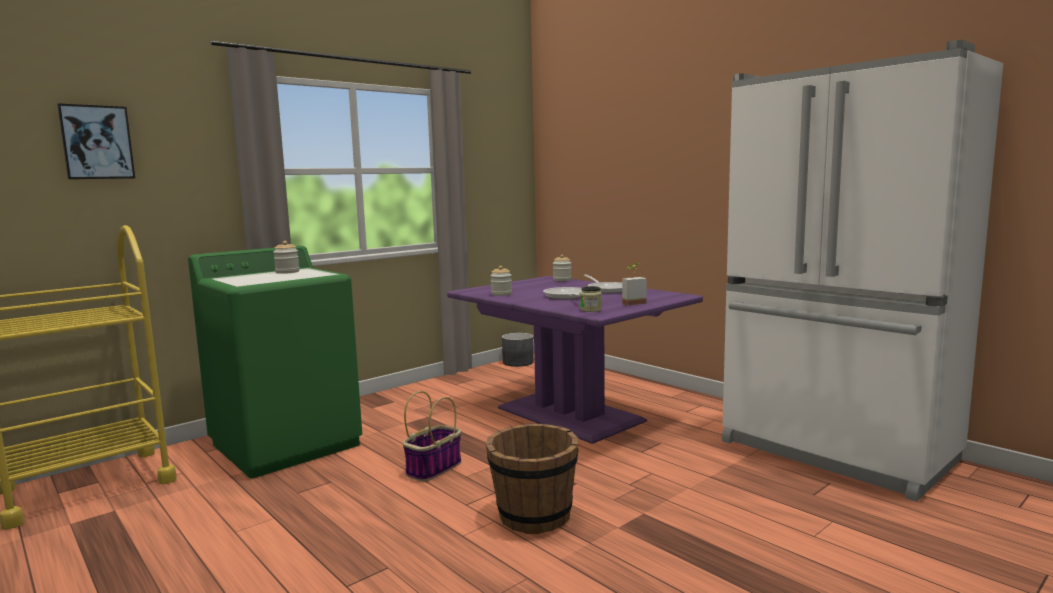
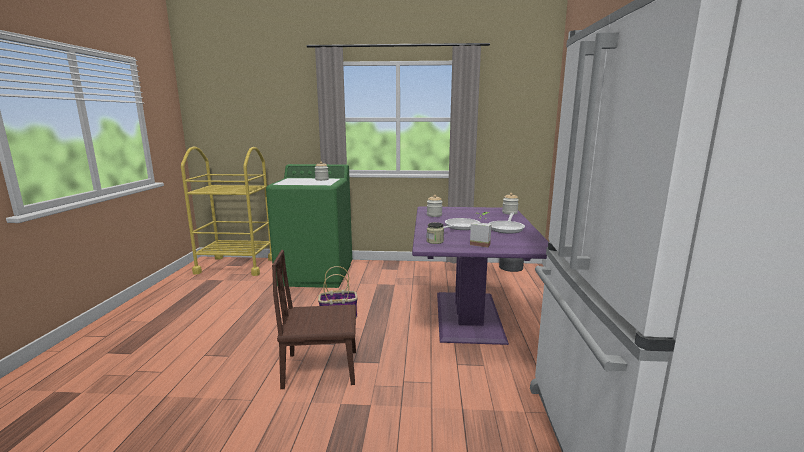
camera: 45 degrees right, 5 degrees up
picture [57,103,135,179] -> none
brown bucket [486,424,578,534] -> brown chair [272,250,356,389]

